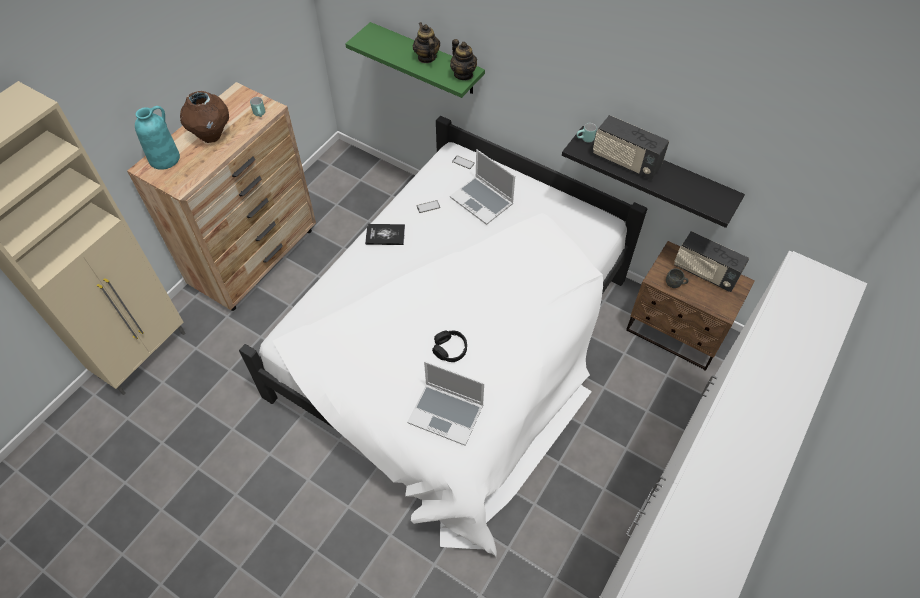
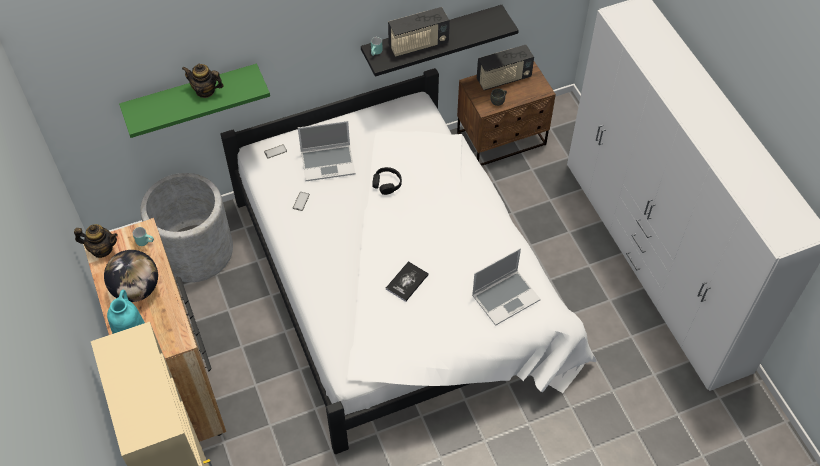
camera: 55 degrees left, 0 degrees up
brown vase [180,91,229,143] -> globe [104,250,158,302]
book [365,224,405,245] -> book moved to [386,261,429,302]
black headphones [432,331,467,362] -> black headphones moved to [372,167,402,195]
teapot [450,39,477,80] -> teapot moved to [74,224,118,258]
none -> grey planter [140,173,233,282]

